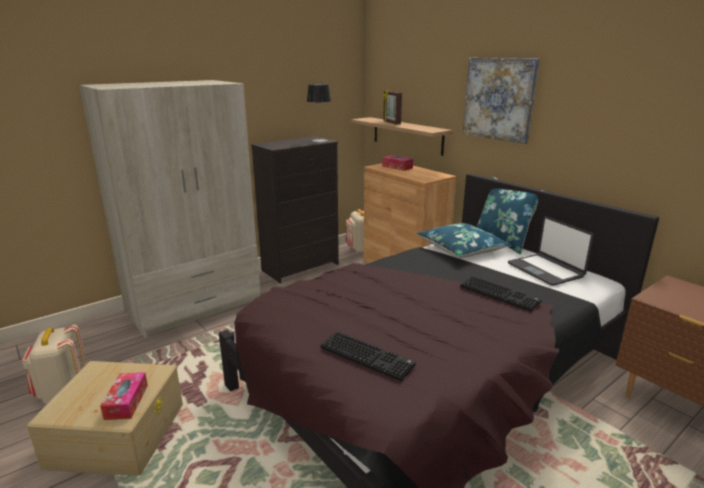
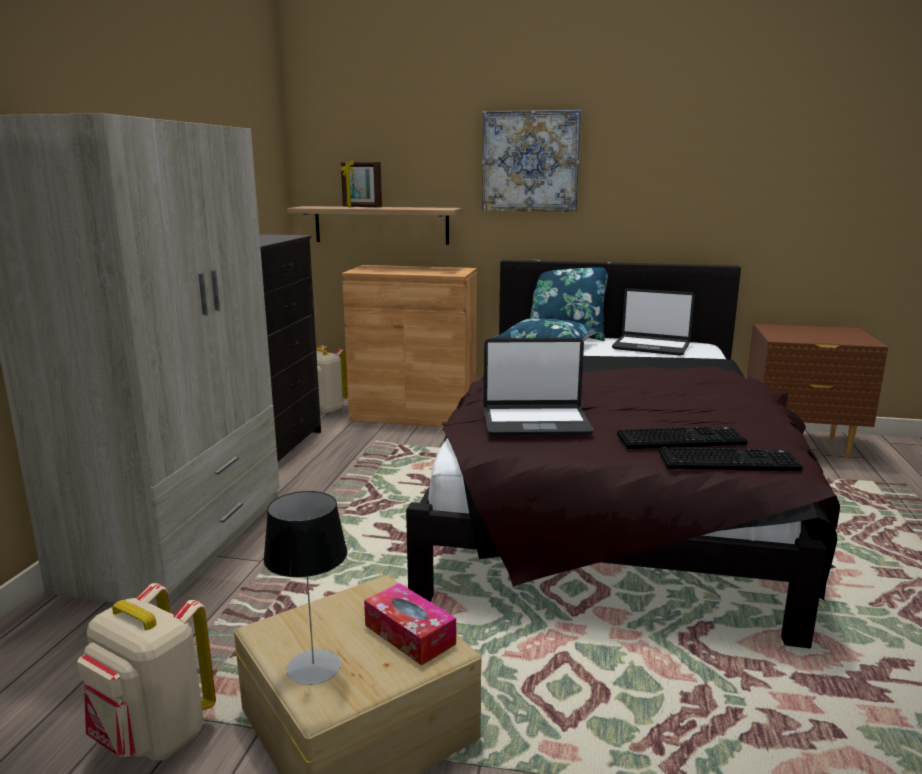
camera: 40 degrees left, 5 degrees down
table lamp [307,84,331,142] -> table lamp moved to [263,491,347,685]
tissue box [382,155,413,171] -> none
keyboard [460,276,542,312] -> keyboard moved to [659,447,803,471]
none -> laptop [484,338,594,435]

